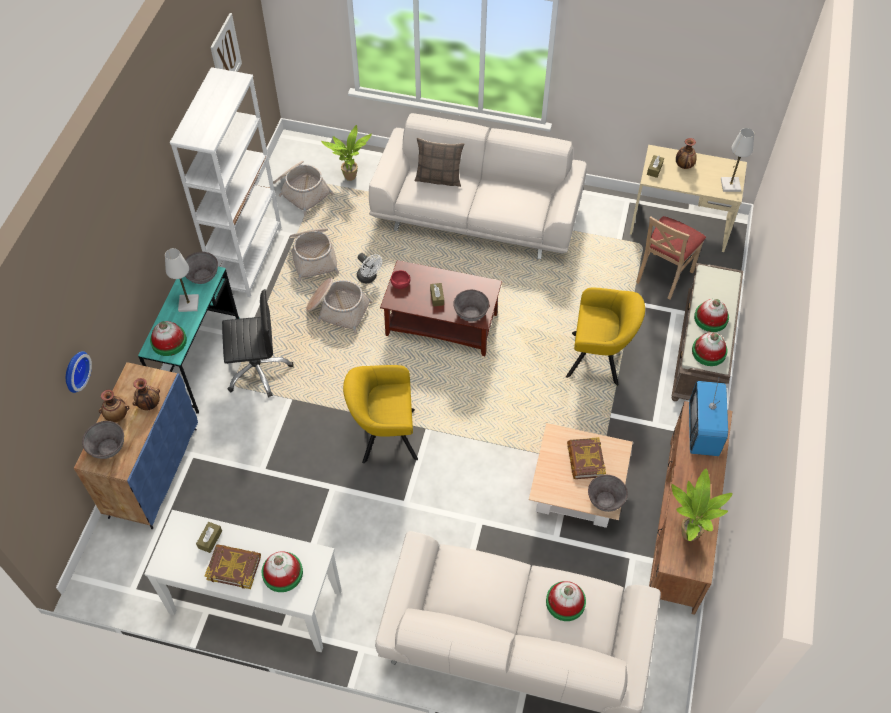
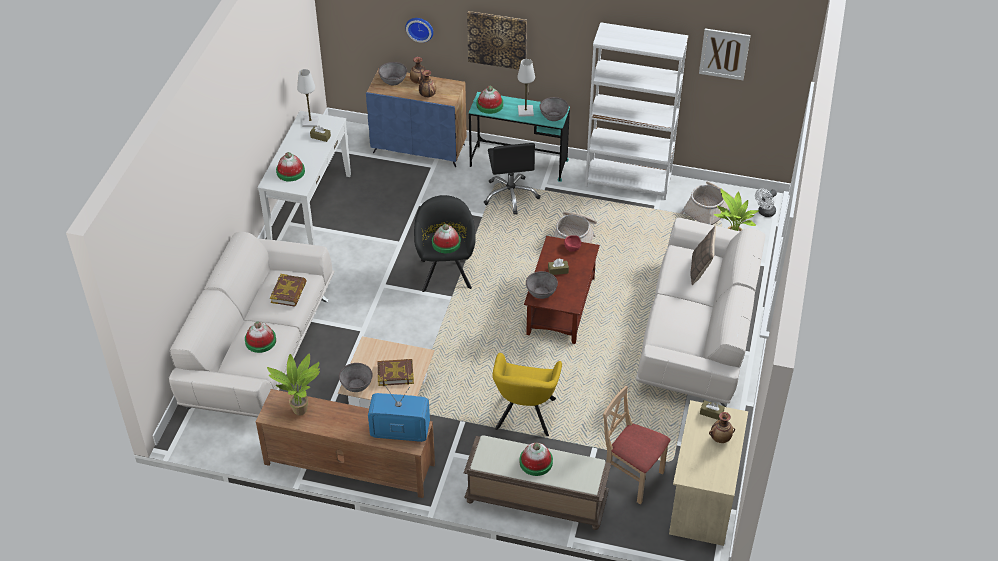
camera: 90 degrees right, 10 degrees down
book [205,544,261,589] -> book moved to [270,274,307,307]
basket [289,228,339,282] -> none
yellow armchair [343,365,418,463] -> black armchair [414,195,476,292]
white fan [357,253,382,283] -> white fan moved to [755,188,777,217]
hat [692,332,728,366] -> hat moved to [432,224,461,253]
white table lamp [721,128,754,192] -> white table lamp moved to [297,69,319,127]
none -> picture [467,11,527,70]

